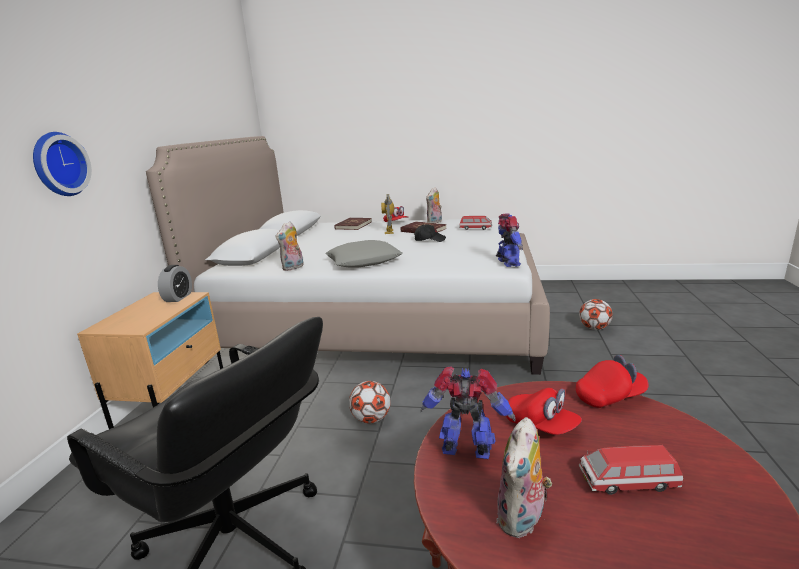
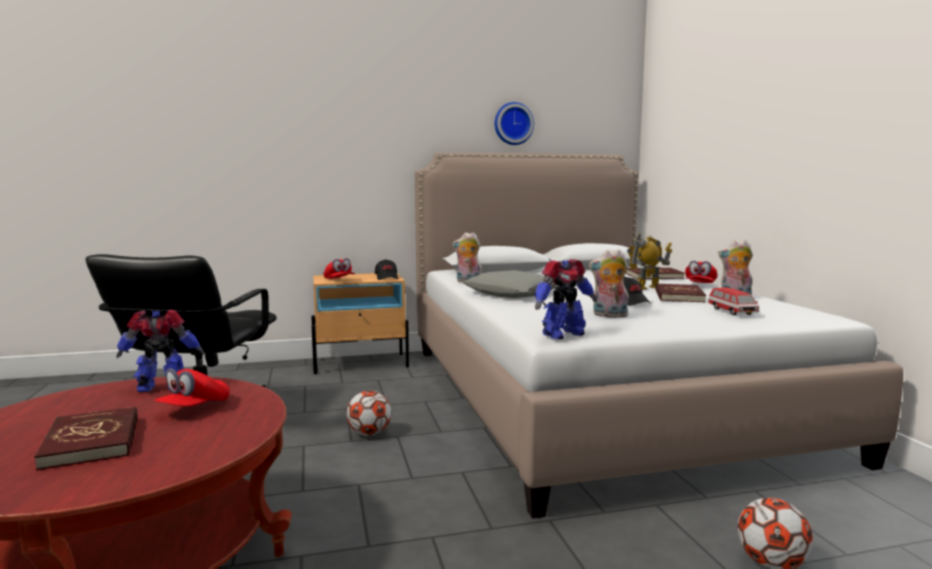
camera: 65 degrees right, 10 degrees down
wall clock [33,132,92,196] -> wall clock moved to [495,102,534,145]
alarm clock [158,265,192,302] -> black cap [375,259,398,280]
toy robot [421,366,516,459] -> toy robot turned 90 degrees counterclockwise [116,309,204,392]
plush toy [497,417,552,538] -> plush toy moved to [589,249,629,318]
red cap [576,355,649,408] -> red cap moved to [323,258,355,279]
toy car [579,445,683,495] -> red book [34,406,138,470]

